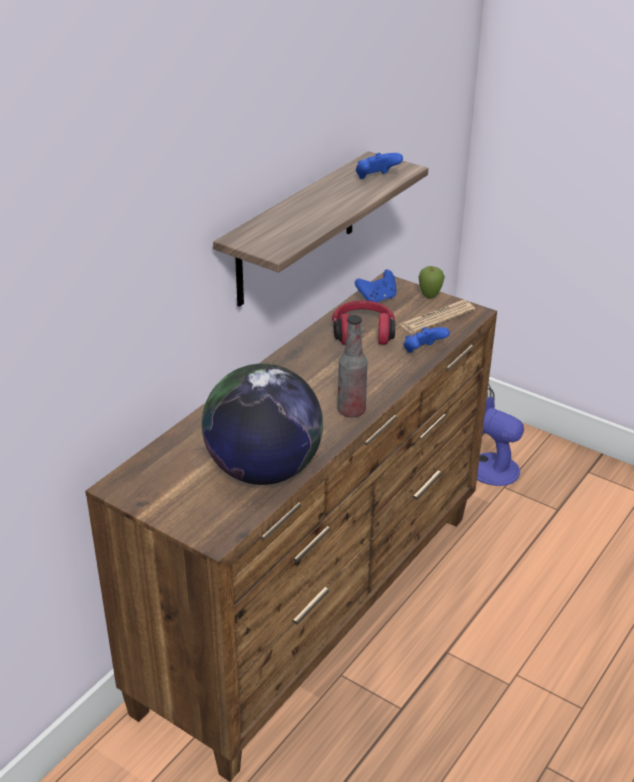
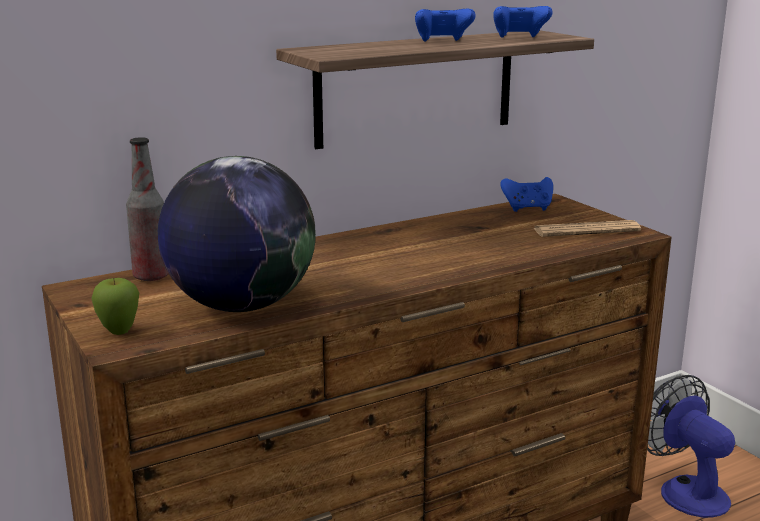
camera: 25 degrees right, 15 degrees down
red headphones [332,300,395,345] -> none
bottle [338,315,367,417] -> bottle moved to [126,137,169,281]
blue game controller [403,327,450,353] -> blue game controller moved to [415,9,476,42]
apple [419,266,445,298] -> apple moved to [91,278,139,335]

